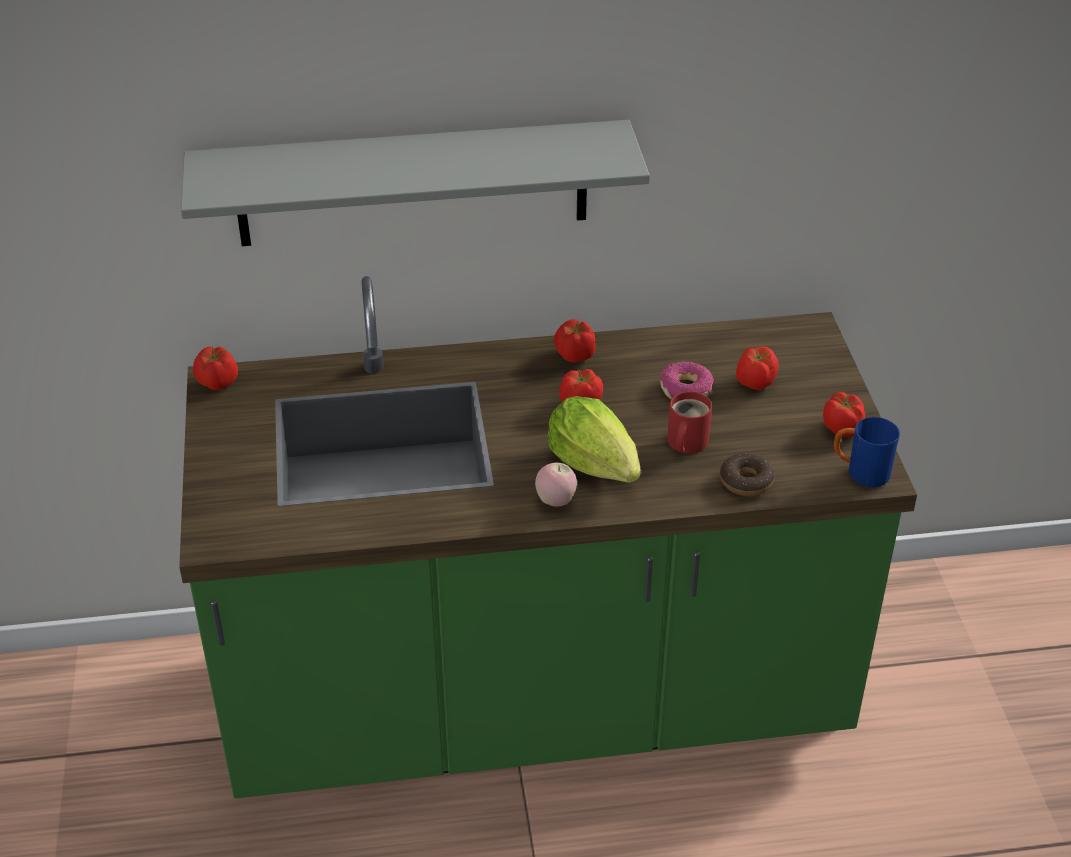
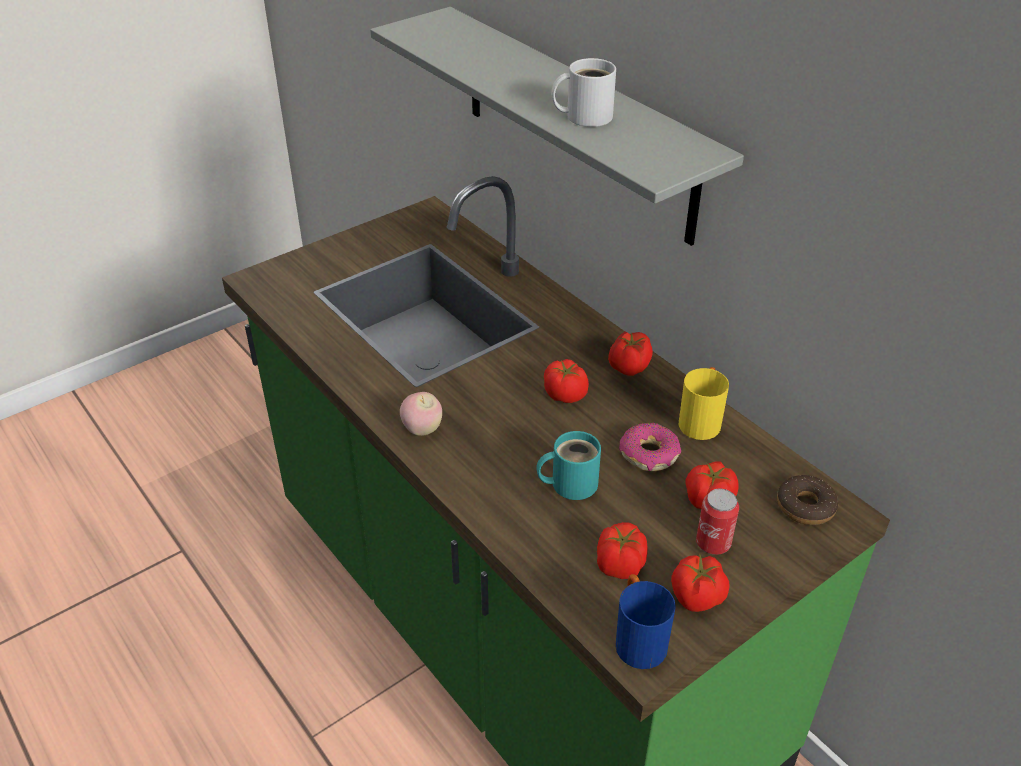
camera: 60 degrees right, 0 degrees up
tomato [193,346,238,390] -> tomato moved to [597,522,648,579]
lettuce [547,396,641,483] -> none
red mug [667,391,712,454] -> turquoise mug [536,431,601,500]
donut [720,453,775,496] -> donut moved to [777,475,838,525]
none -> white mug [551,58,616,127]
none -> yellow mug [679,367,729,440]
none -> can [696,489,739,555]

